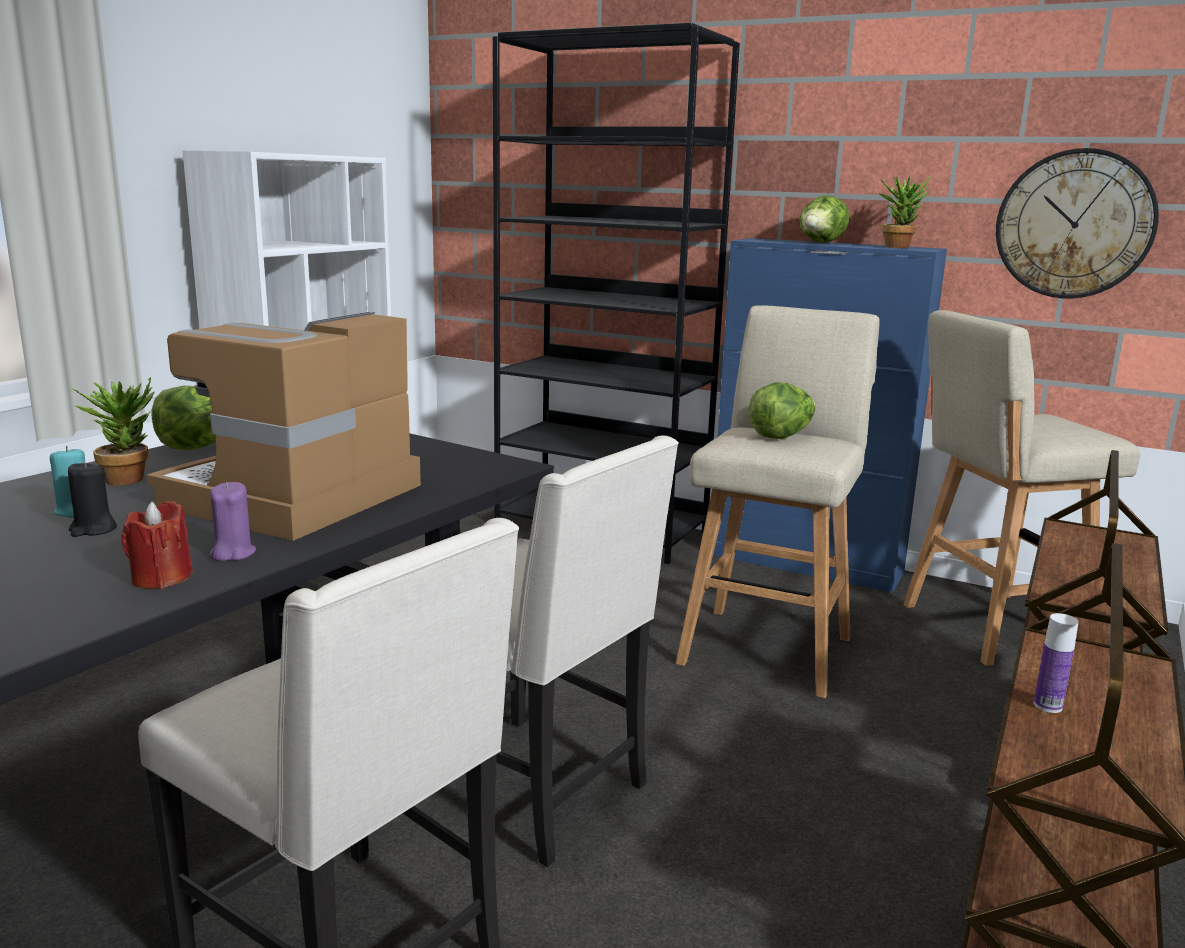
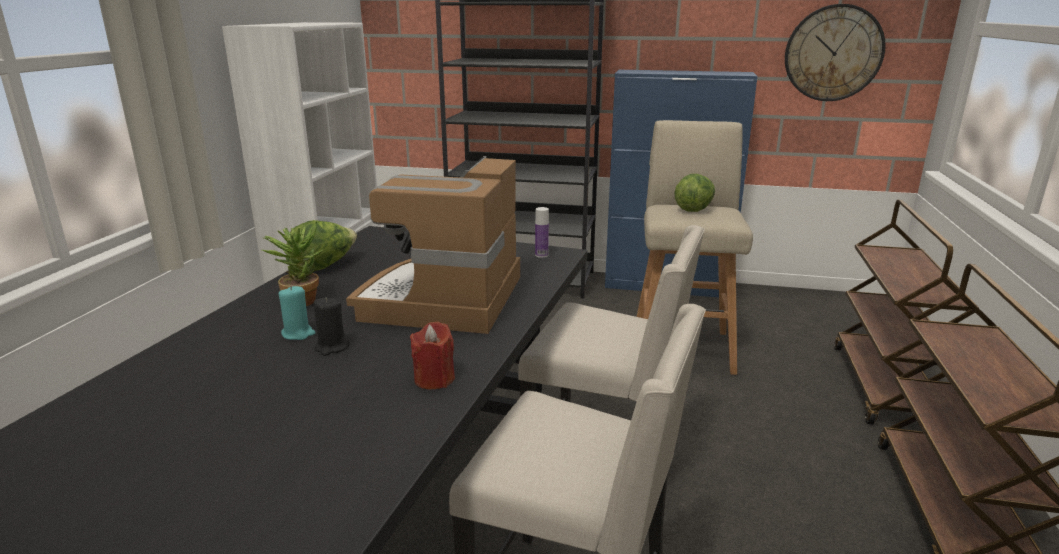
camera: 15 degrees left, 5 degrees up
purple candle [210,482,256,561] -> none
lettuce [799,195,850,243] -> none
potted plant [879,176,930,248] -> none
beige stool [904,310,1140,666] -> none
bottle [1034,613,1079,713] -> bottle moved to [535,207,549,258]

